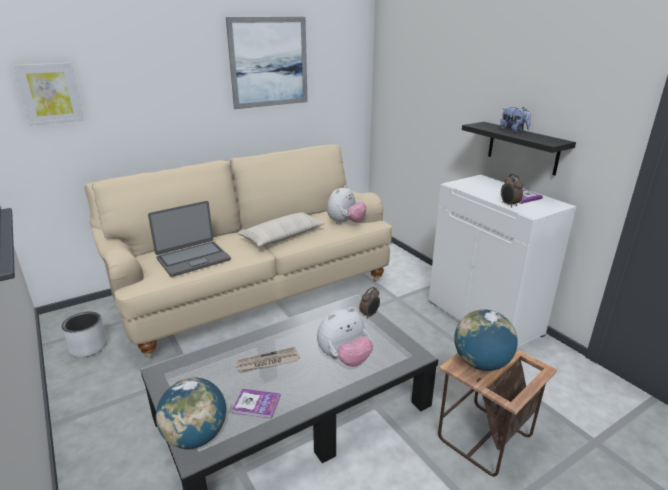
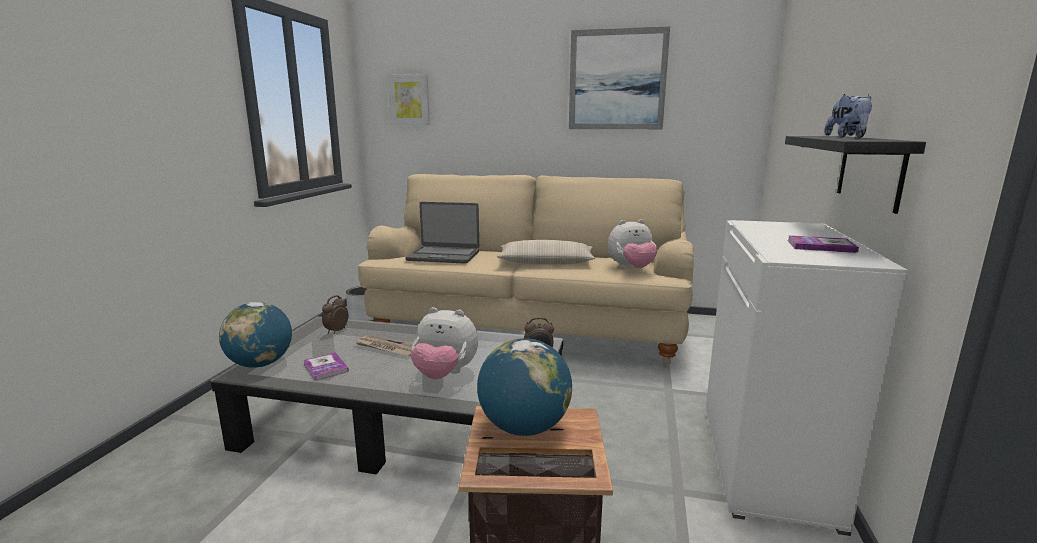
camera: 45 degrees right, 10 degrees down
alarm clock [501,174,523,208] -> alarm clock moved to [322,295,349,334]

